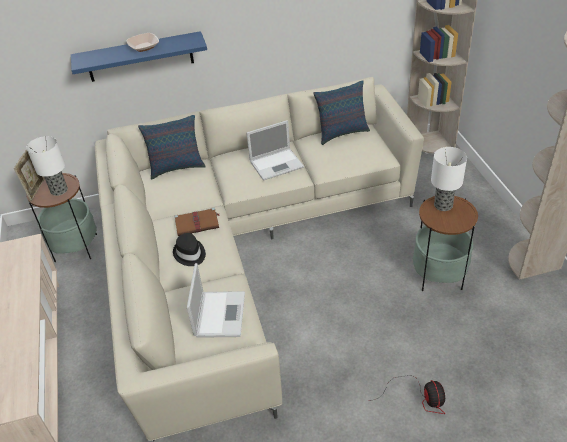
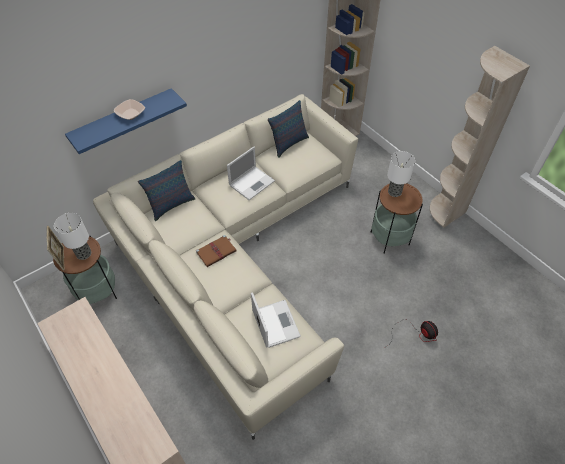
camera: 25 degrees left, 10 degrees up
black hat [173,233,206,266] -> none

